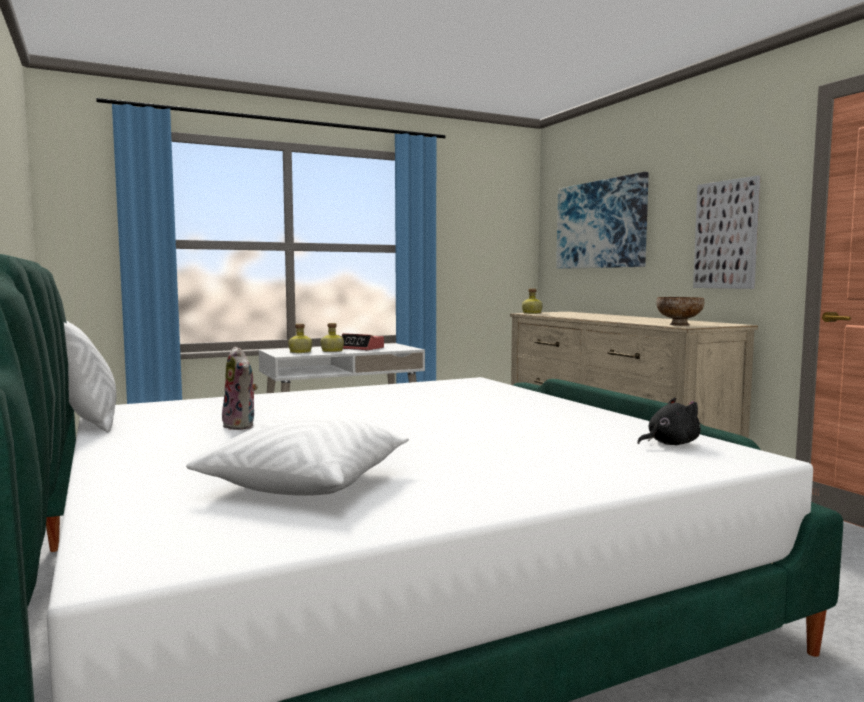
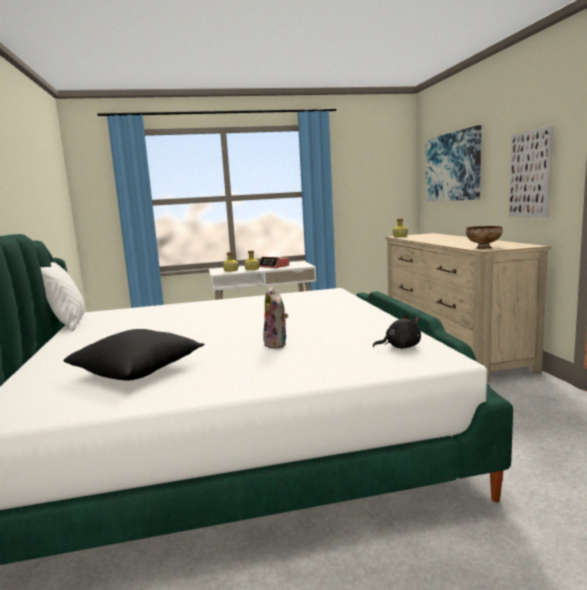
camera: 15 degrees right, 5 degrees up
white pillow [186,416,409,496] -> black pillow [64,329,204,380]
plush toy [222,347,258,430] -> plush toy moved to [263,286,288,349]

